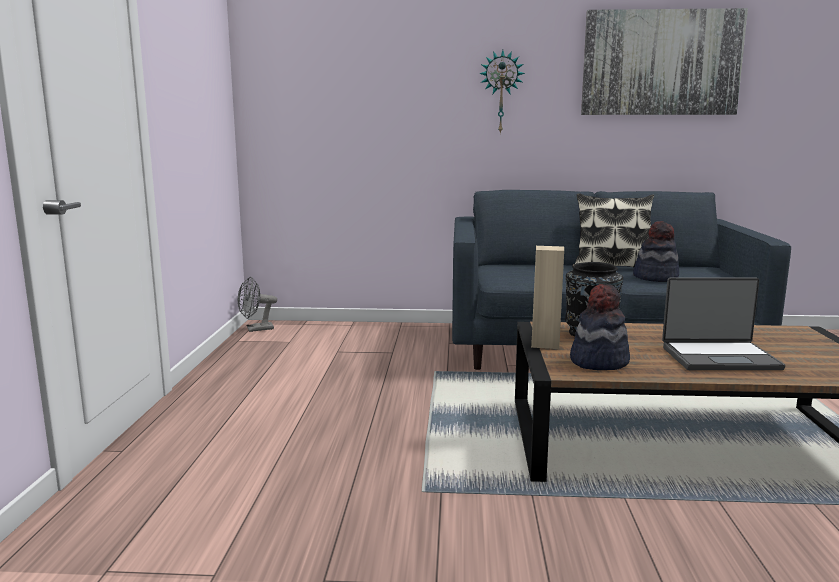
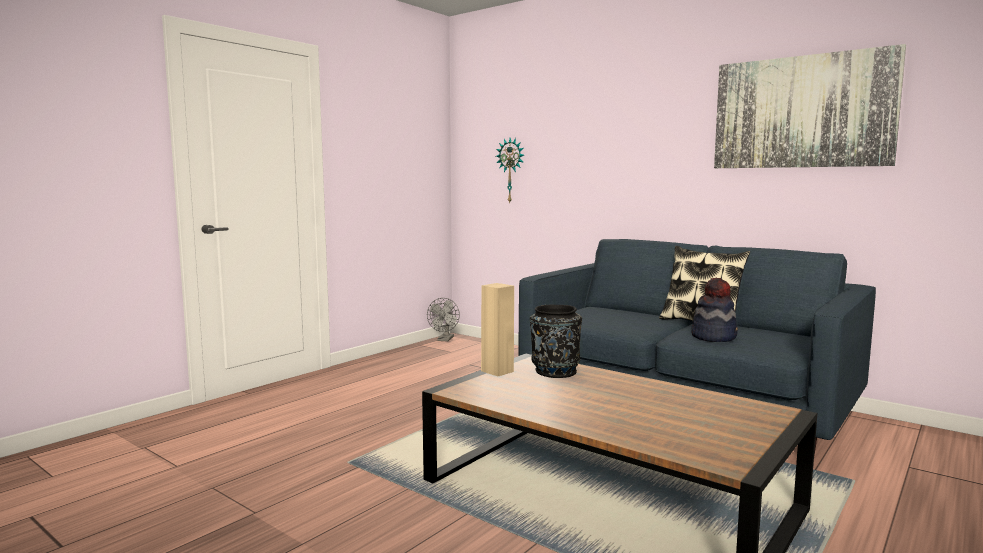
camera: 35 degrees right, 5 degrees down
grey fan [238,276,277,332] -> grey fan turned 90 degrees counterclockwise [427,298,460,342]
wall clock [479,50,525,134] -> wall clock moved to [496,138,524,204]
hat [570,284,630,370] -> none
laptop [662,277,785,370] -> none

